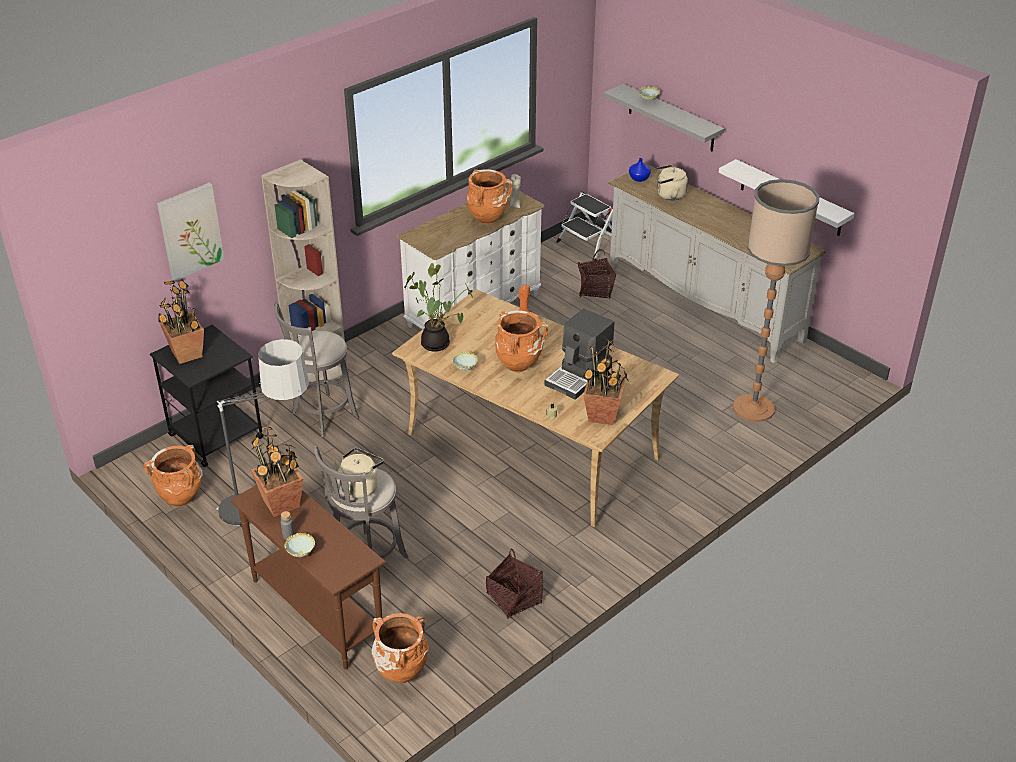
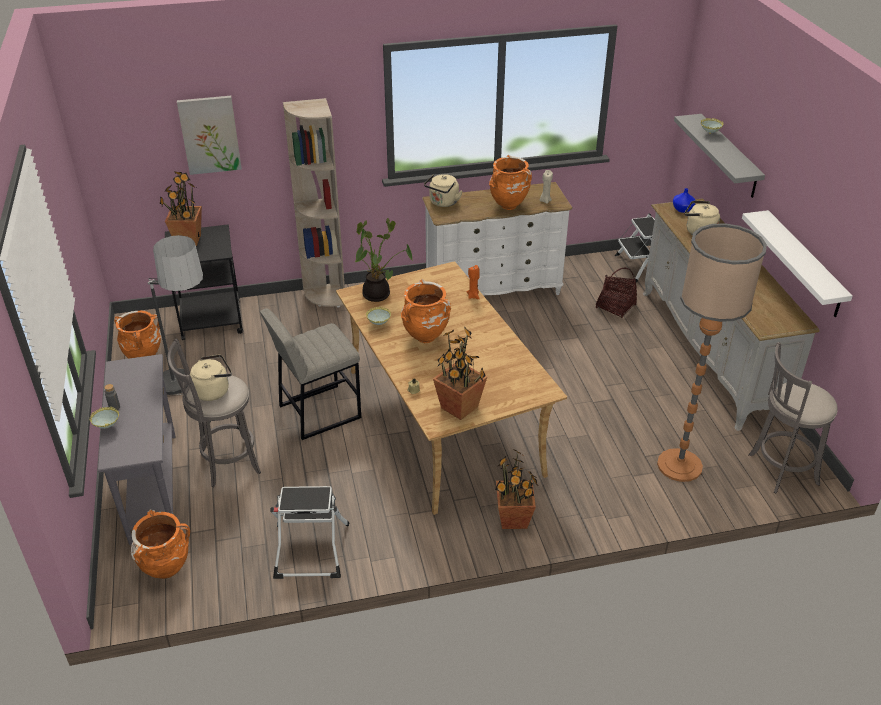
camera: 30 degrees right, 0 degrees up
brown console table [230,485,386,670] -> grey console table [98,354,176,546]
potted plant [250,426,304,517] -> potted plant moved to [495,448,538,529]
grey stool [274,302,359,438] -> grey stool moved to [749,342,838,494]
basket [486,548,543,619] -> step ladder [271,486,349,579]
coffee machine [545,308,614,400] -> none
none -> grey chair [260,308,361,440]
none -> beige kettle [424,174,462,207]

